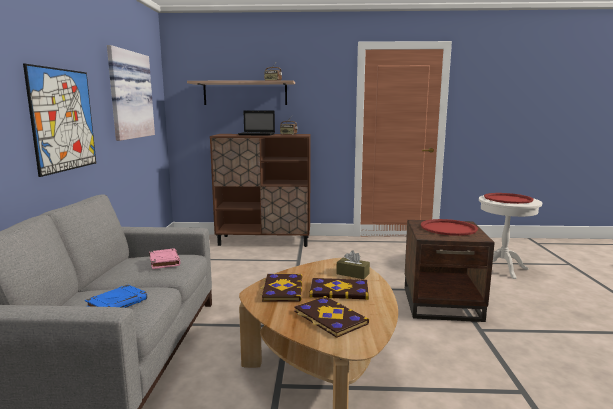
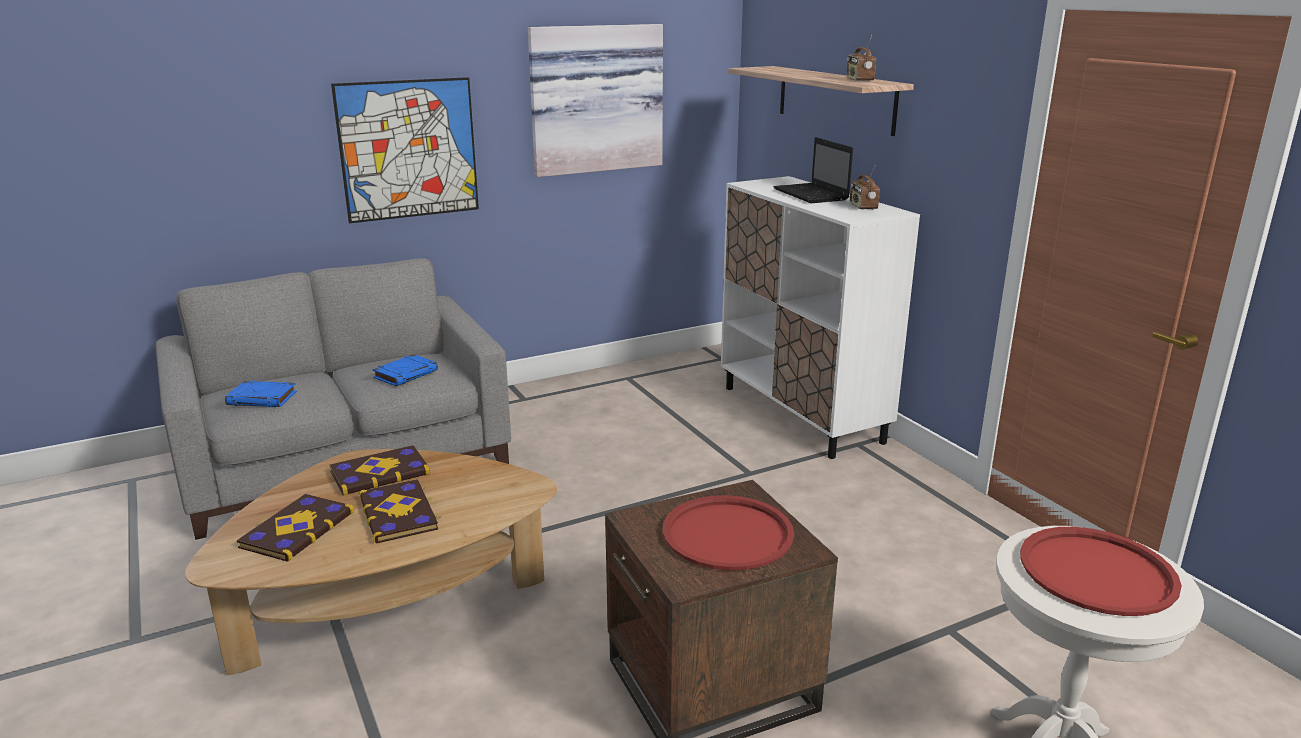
camera: 60 degrees right, 10 degrees up
pink book [149,248,181,269] -> blue book [372,354,438,386]
brown cabinet [210,134,311,247] -> white cabinet [721,176,920,459]
brown tissue box [336,250,370,279] -> none

